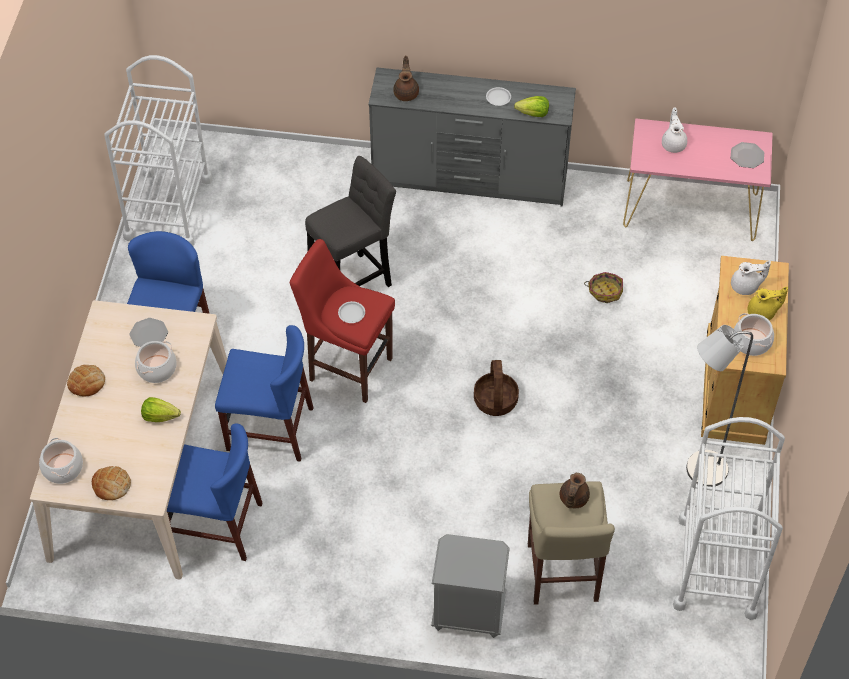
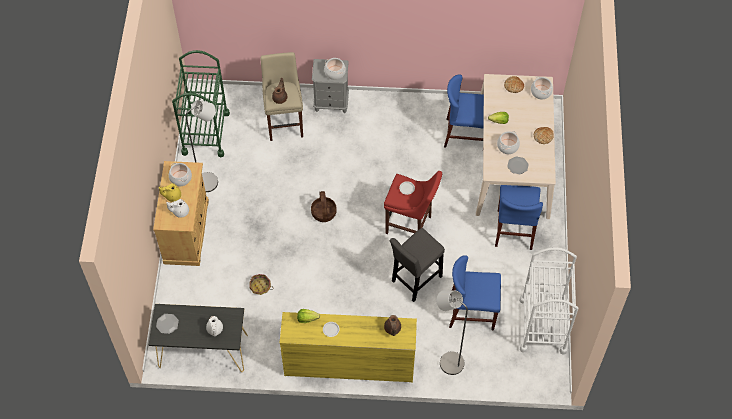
camera: 175 degrees right, 5 degrees up
blue chair [215,325,314,462] -> blue chair moved to [449,255,501,330]
grey dresser [368,67,576,207] -> yellow dresser [280,312,417,383]
pink console table [623,118,773,241] -> black console table [149,304,248,372]
white cart [673,417,785,620] -> green cart [172,50,230,157]
none -> cooking pot [324,58,346,80]
none -> grey floor lamp [436,290,468,375]

